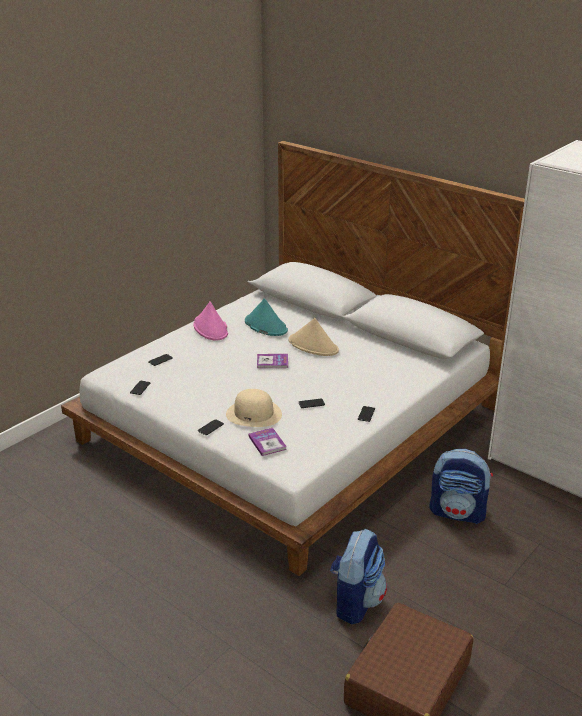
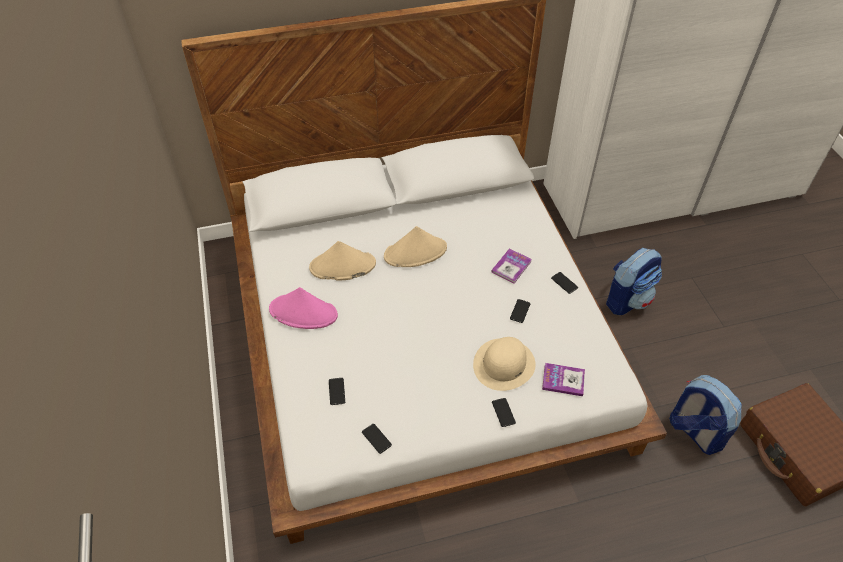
camera: 55 degrees left, 20 degrees up
turquoise hat [245,298,288,336] -> beige hat [309,241,376,281]
book [257,354,288,368] -> book moved to [492,248,532,284]

